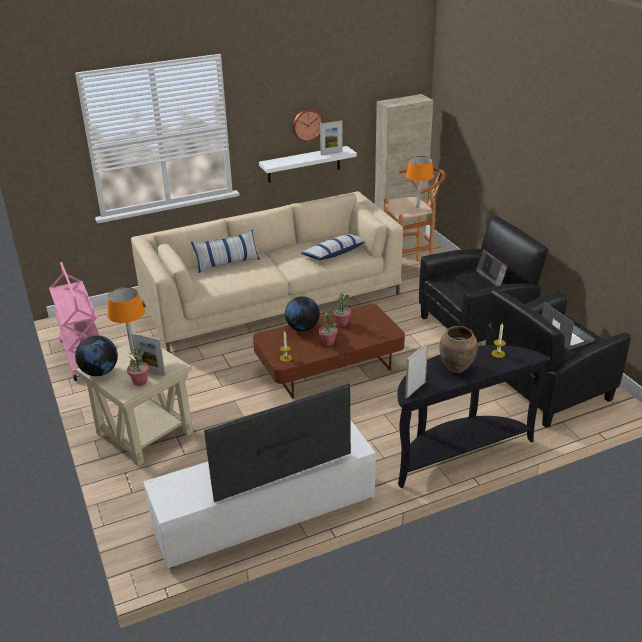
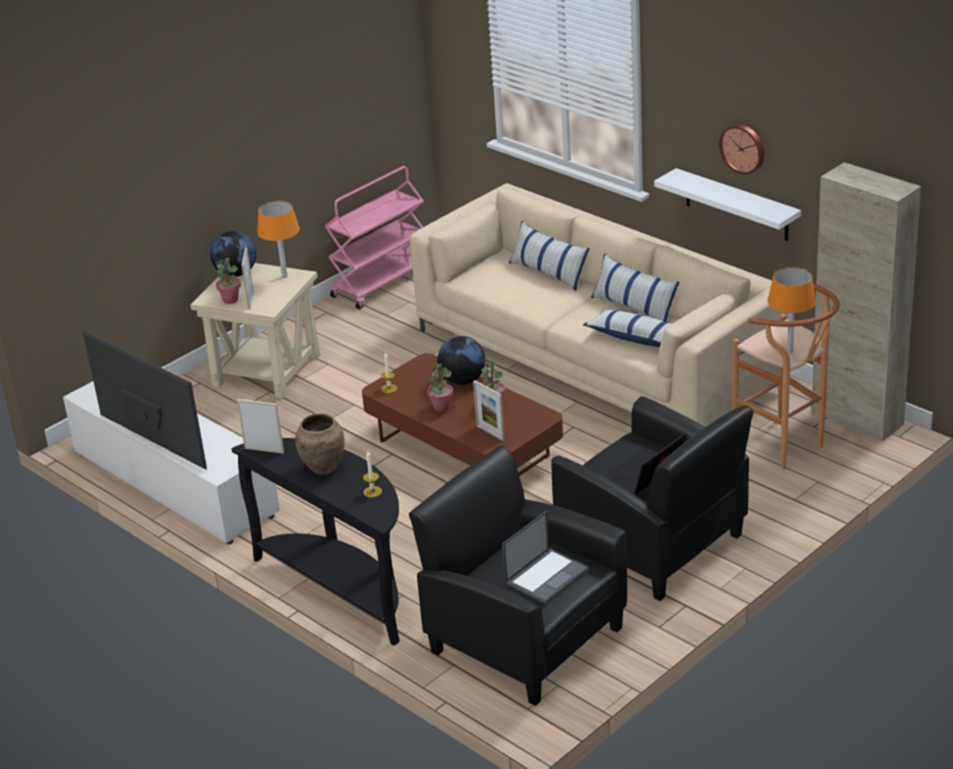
camera: 70 degrees right, 0 degrees up
picture frame [320,121,343,155] -> picture frame moved to [473,380,505,441]
none -> pillow [591,254,679,322]

